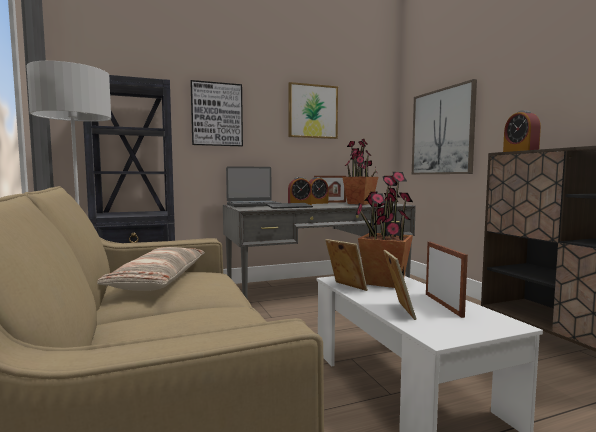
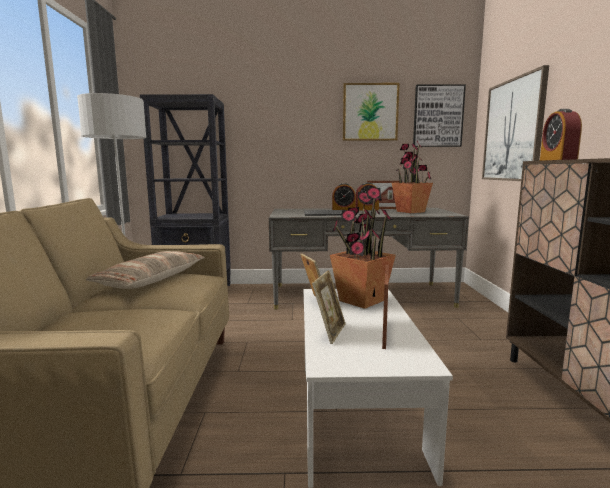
camera: 20 degrees right, 5 degrees up
picture [190,80,243,146] -> picture moved to [413,84,466,147]
laptop [226,166,280,207] -> none

